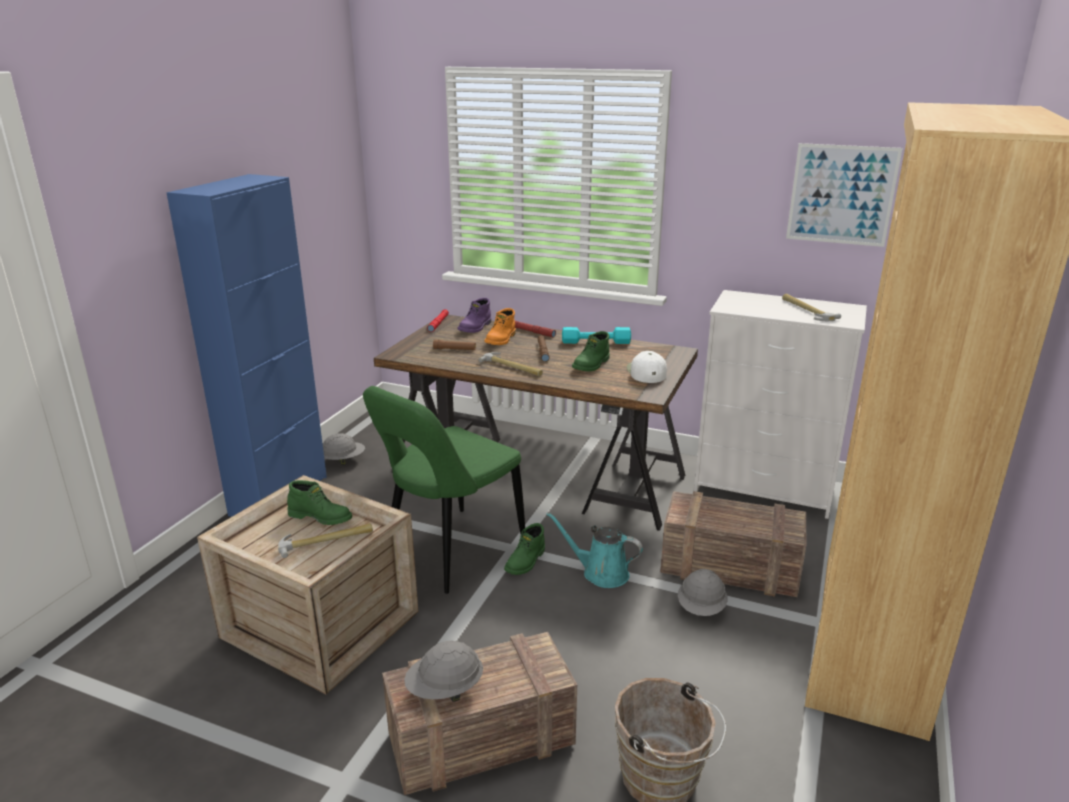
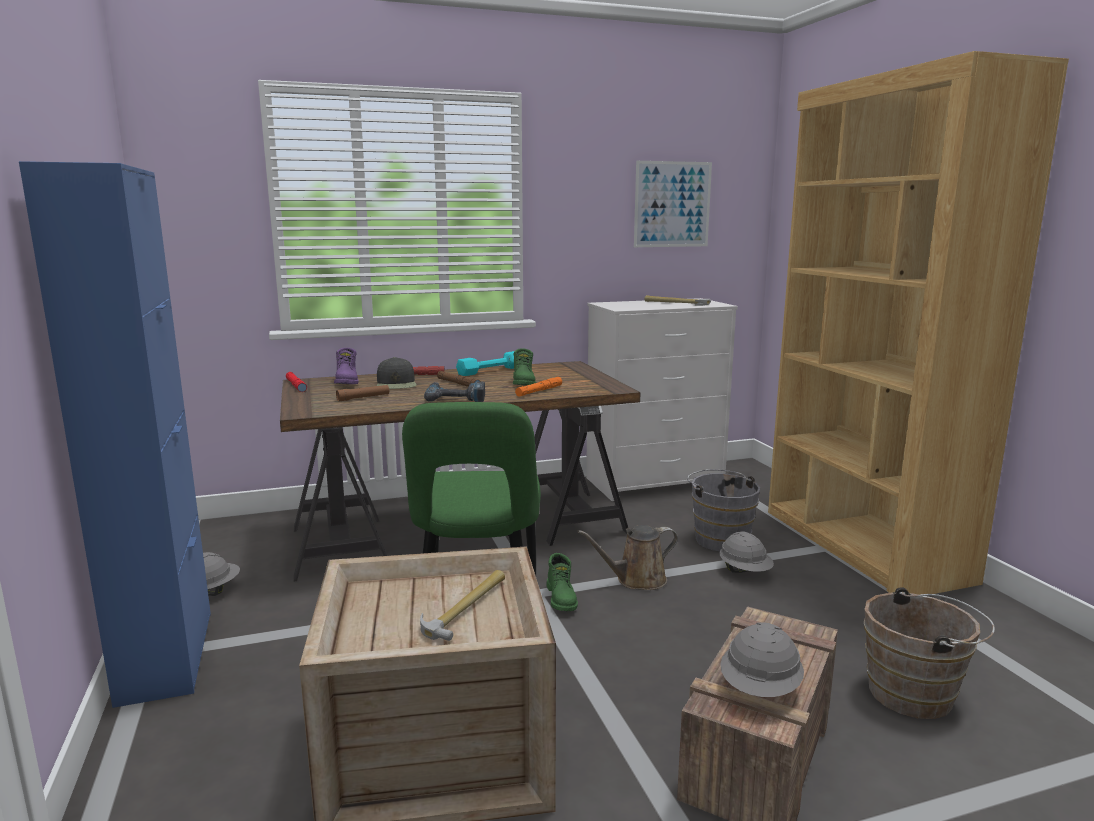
camera: 40 degrees left, 10 degrees down
green boot [287,480,352,525] -> none
hammer [479,352,543,376] -> power drill [424,382,485,402]
orange boot [485,308,516,345] -> black cap [377,357,416,389]
turquoise watering can [546,512,643,588] -> brown watering can [577,525,678,590]
white cap [627,351,667,383] -> none
crate [660,491,806,597] -> grey bucket [687,469,760,551]
none -> orange flashlight [515,377,562,397]

